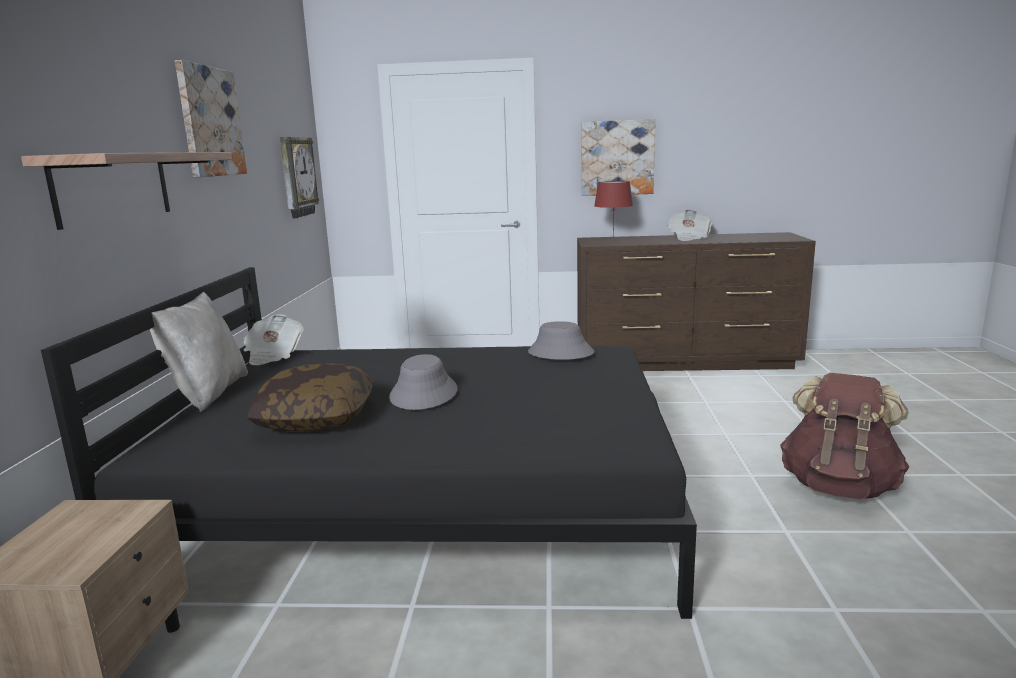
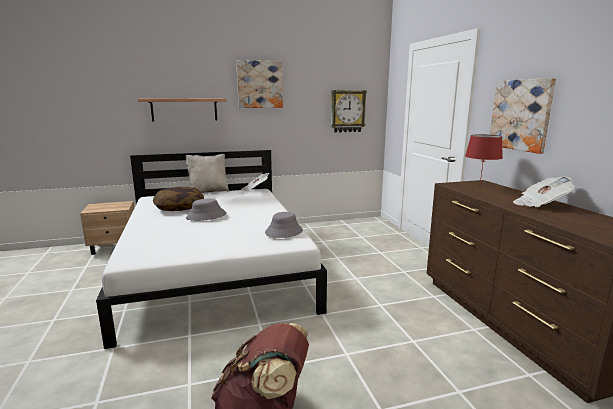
camera: 70 degrees right, 0 degrees up
black bed [41,267,697,619] -> white bed [96,150,327,349]

